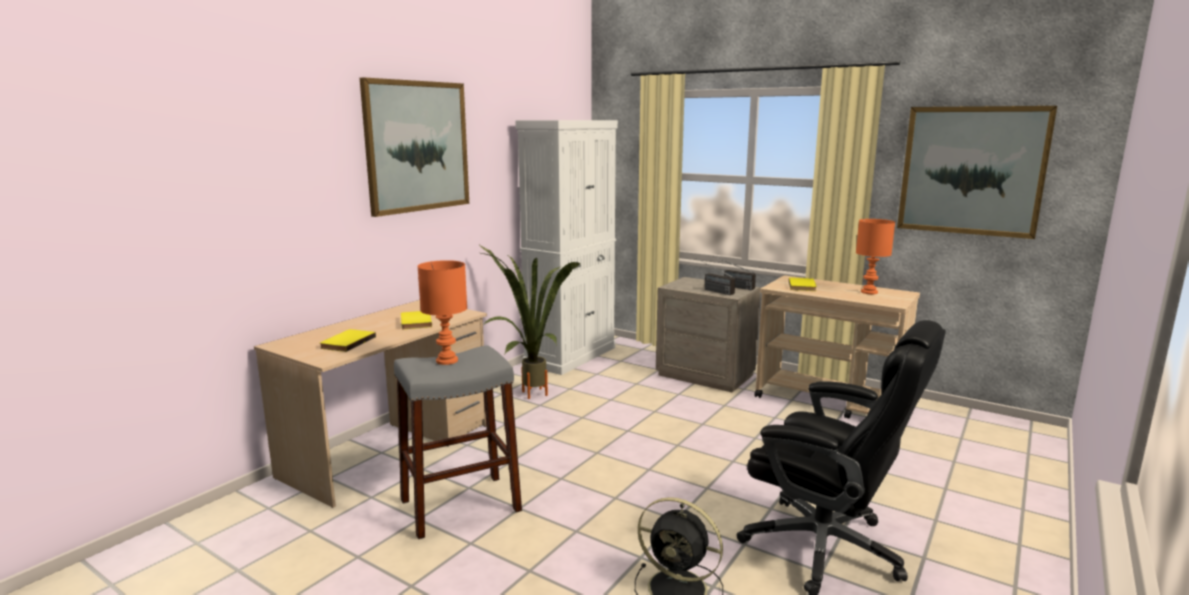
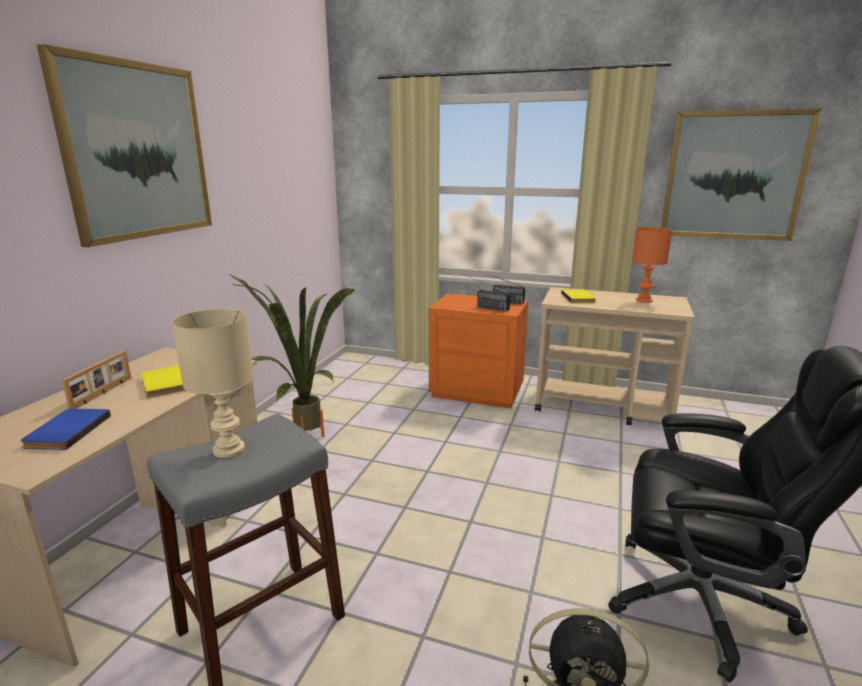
camera: 15 degrees left, 5 degrees up
yellow book [320,329,376,352] -> blue book [20,409,111,450]
orange table lamp [417,260,467,365] -> beige table lamp [172,308,253,458]
white cabinet [515,120,618,375] -> none
beige nightstand [656,277,761,392] -> orange nightstand [429,293,528,408]
none -> picture frame [62,351,131,409]

